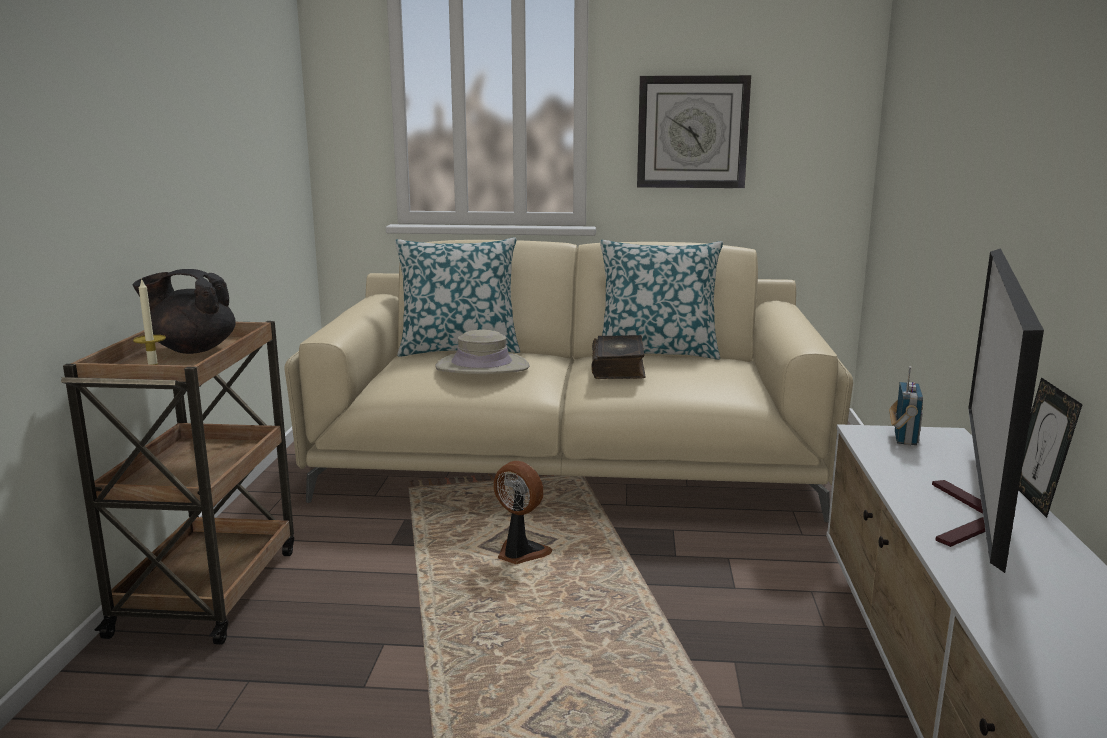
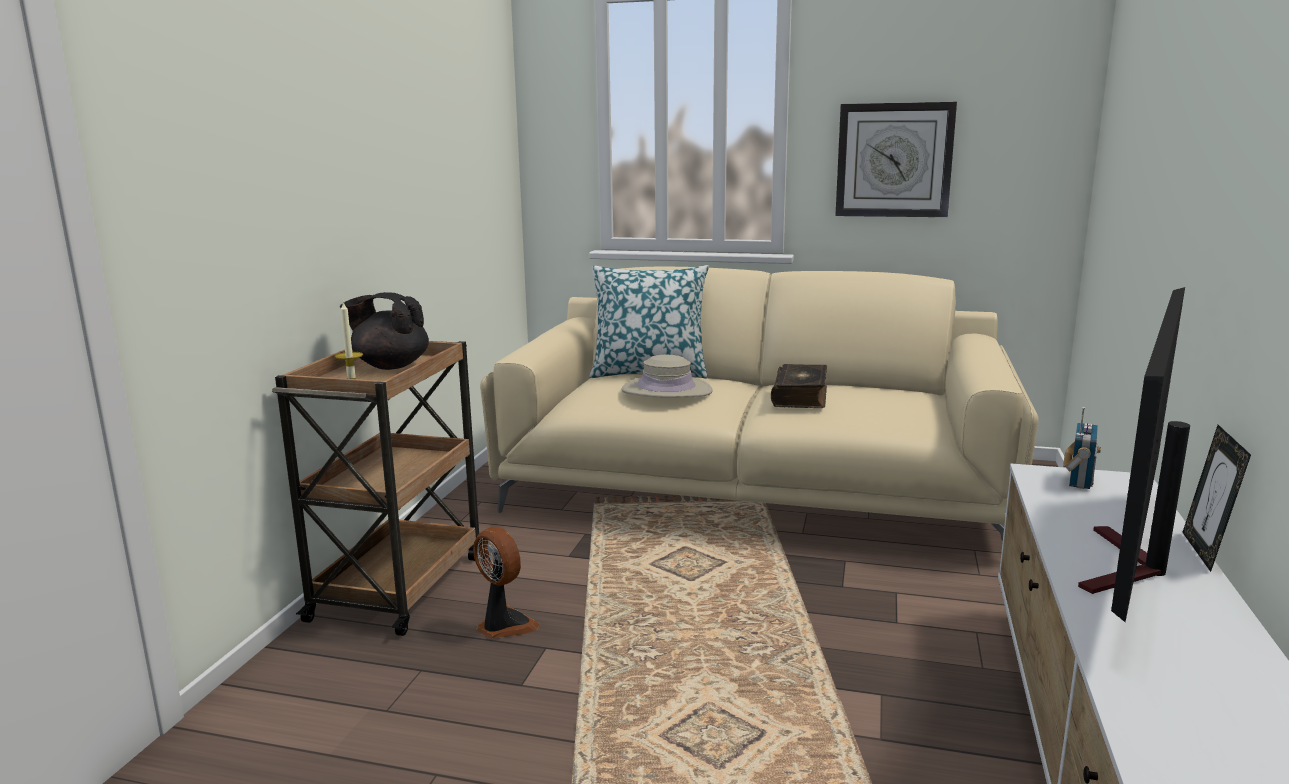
camera: 10 degrees right, 0 degrees up
fan [493,461,552,564] -> fan moved to [473,526,540,639]
pillow [600,240,723,360] -> none

